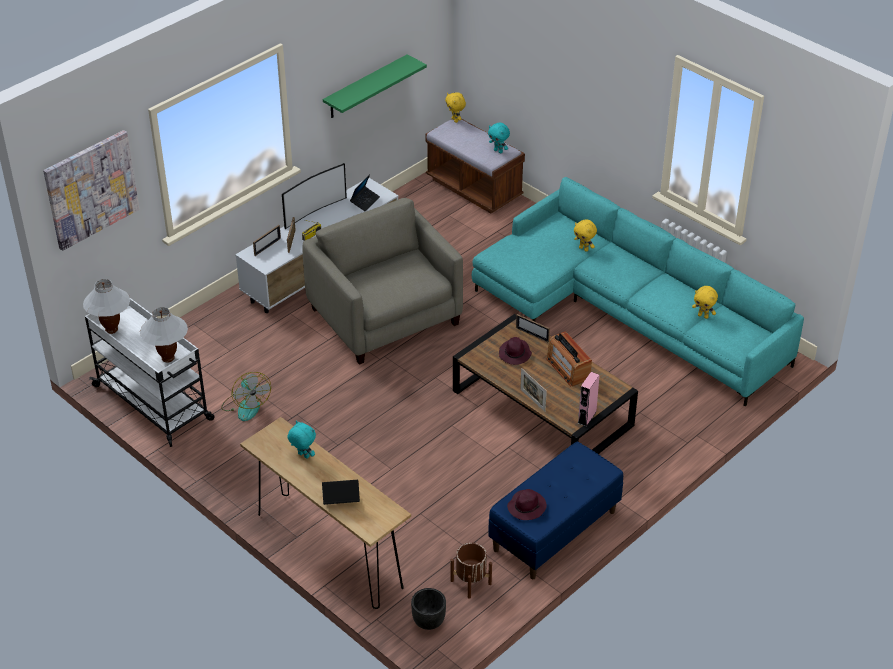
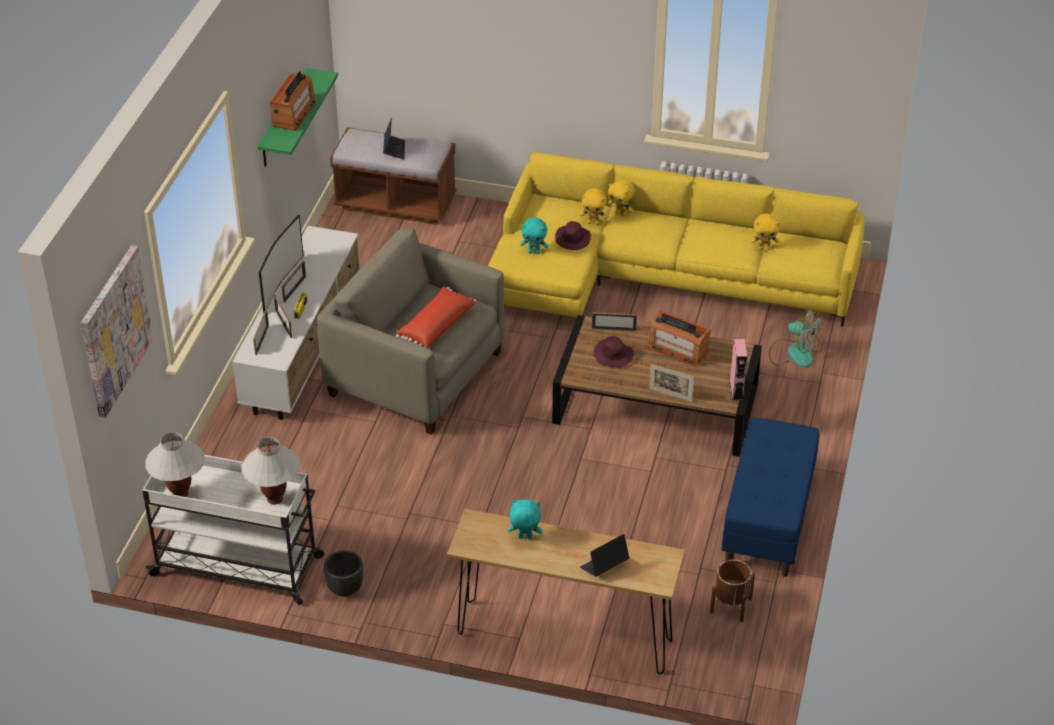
camera: 30 degrees left, 0 degrees up
fan [221,372,271,421] -> fan moved to [769,308,824,368]
laptop [350,174,380,212] -> laptop moved to [383,118,405,159]
black planter [411,588,446,630] -> black planter moved to [324,550,363,597]
yellow plush toy [445,92,466,123] -> yellow plush toy moved to [608,179,635,216]
turquoise sofa [472,177,804,406] -> yellow sofa [488,152,864,327]
turquoise plush toy [488,123,510,153] -> turquoise plush toy moved to [520,217,548,254]
purple hat [507,489,547,520] -> purple hat moved to [555,221,591,250]
none -> radio [270,71,316,131]
none -> picture frame [282,261,306,303]
none -> red pillow [395,287,476,348]

